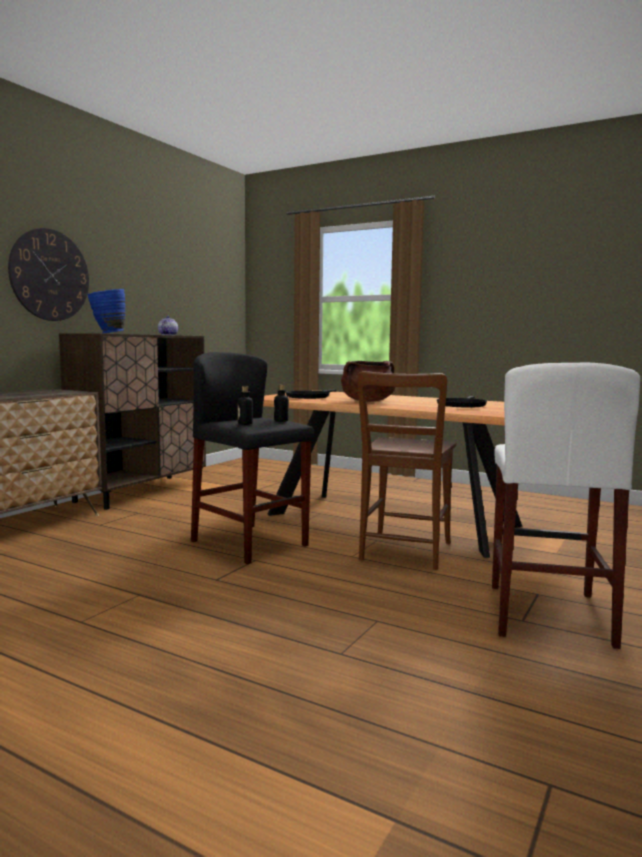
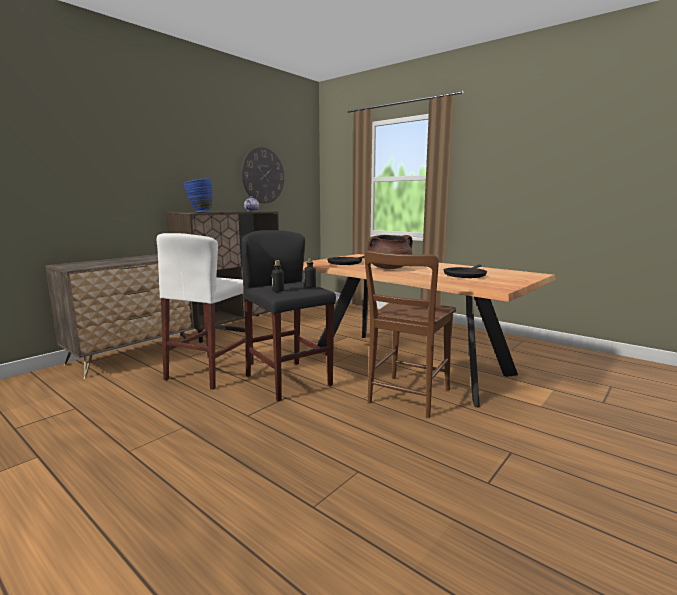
camera: 10 degrees right, 5 degrees up
wall clock [8,228,89,321] -> wall clock moved to [241,147,284,203]
white stool [492,363,640,649] -> white stool moved to [157,233,254,390]

